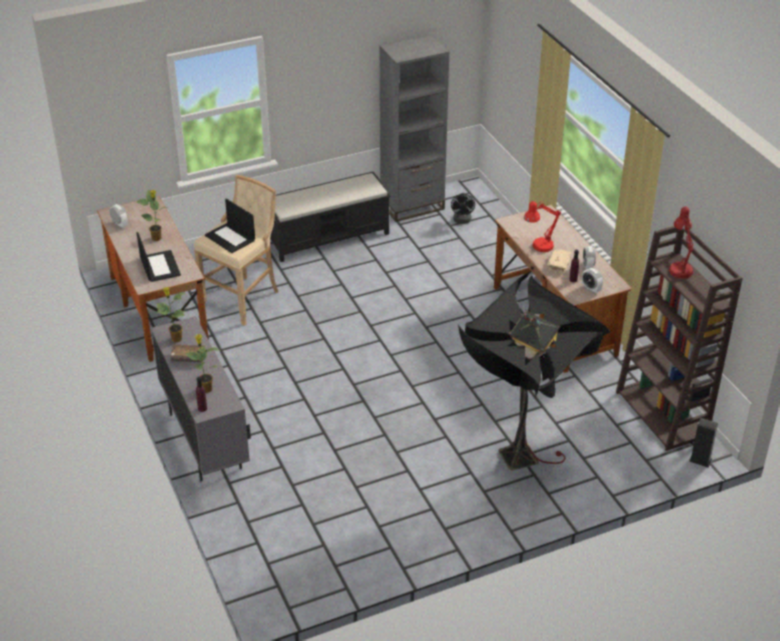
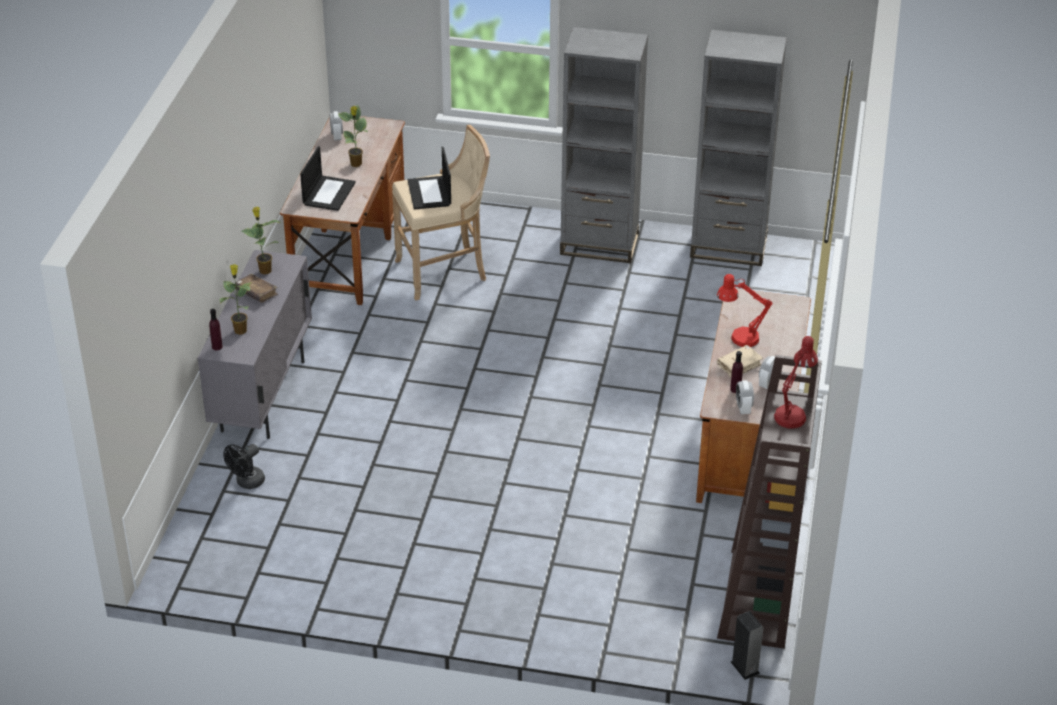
camera: 35 degrees right, 0 degrees up
black bench [270,172,391,262] -> grey bookcase [560,27,648,263]
black fan [451,193,475,224] -> black fan moved to [223,444,265,489]
black floor lamp [458,271,611,471] -> none

